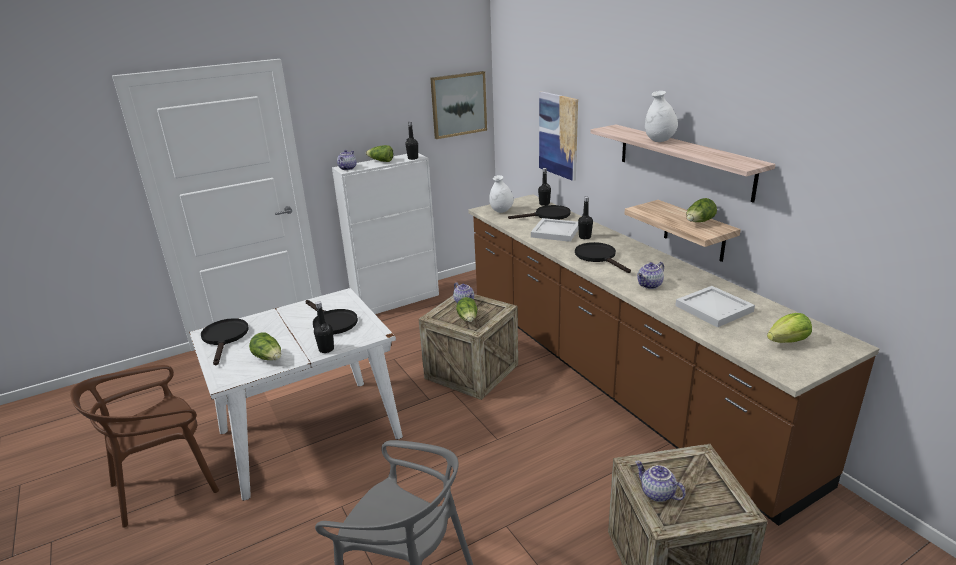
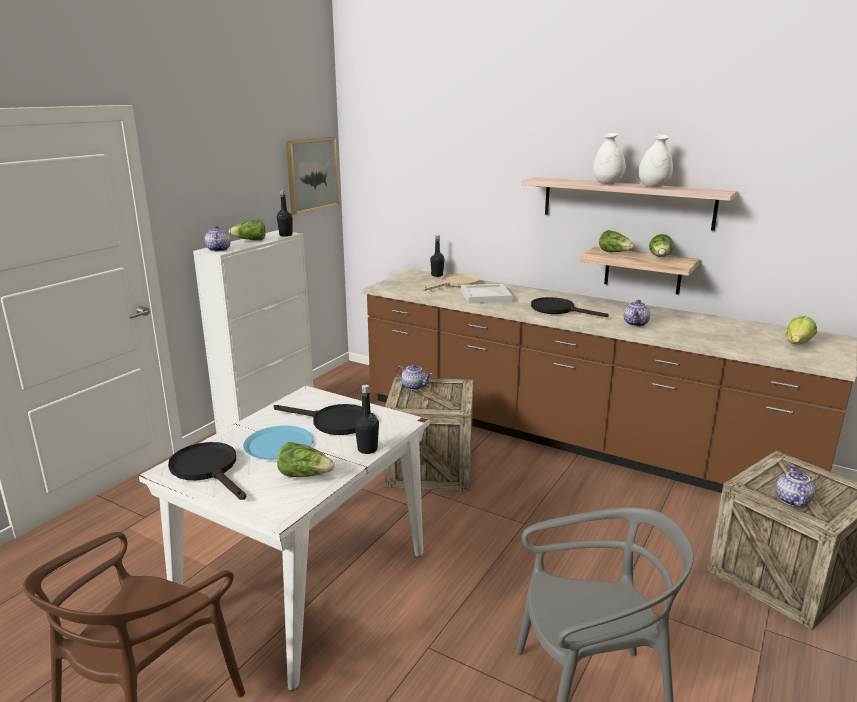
camera: 30 degrees left, 5 degrees down
lettuce [456,297,477,322] -> lettuce moved to [599,230,634,252]
white vase [489,175,514,213] -> white vase moved to [639,134,673,188]
black frying pan [508,205,571,220] -> beige frying pan [422,273,480,291]
picture [539,91,578,181] -> none
black bottle [578,196,593,239] -> none
teapot [635,461,686,502] -> teapot turned 90 degrees clockwise [776,465,815,507]
white tray [675,286,755,327] -> none
none -> blue plate [243,426,313,460]

